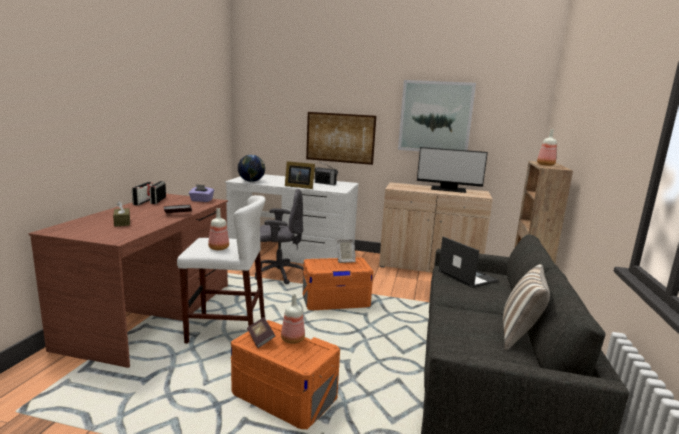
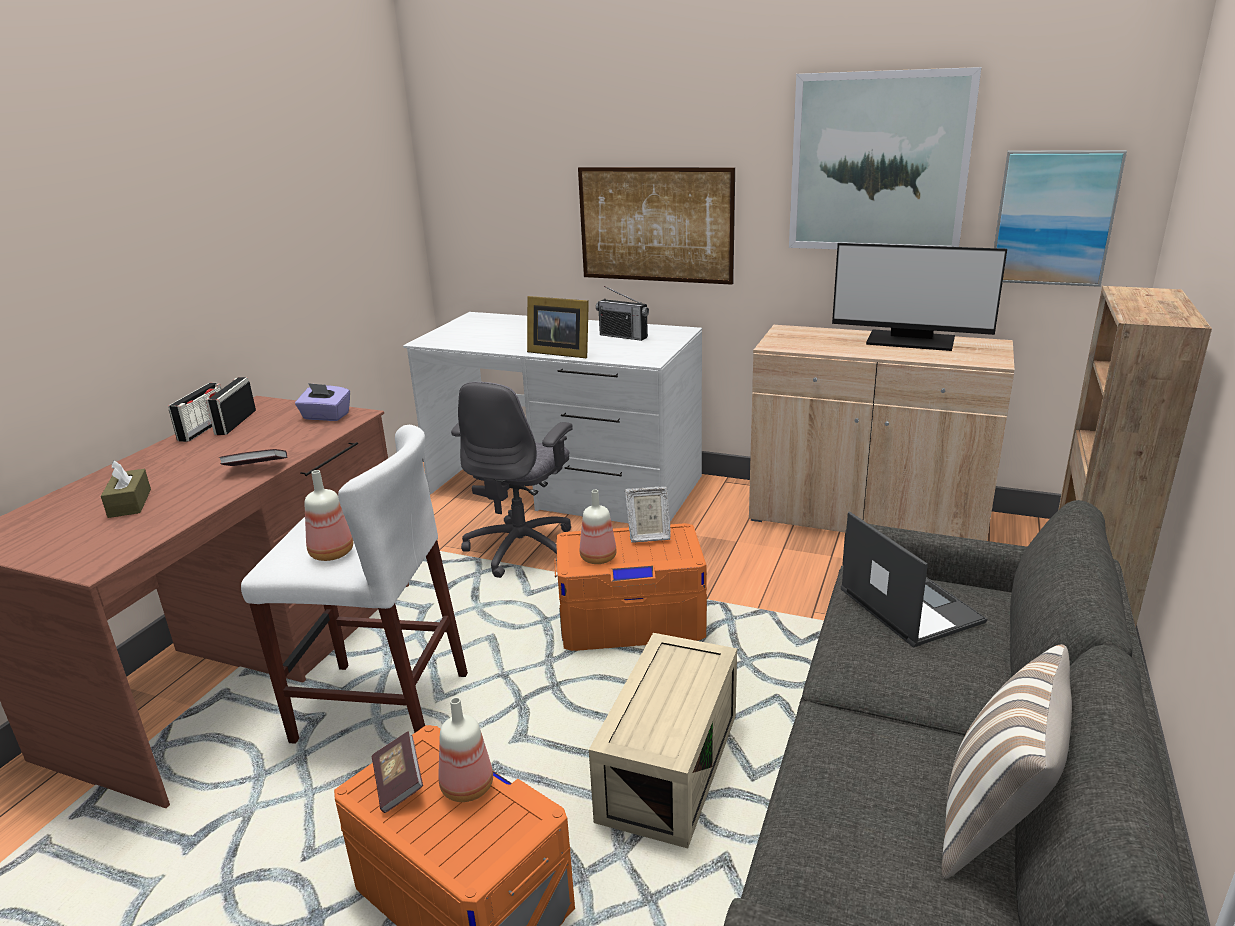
camera: 10 degrees right, 10 degrees up
globe [238,155,265,182] -> none
grey office chair [255,189,303,284] -> grey office chair turned 105 degrees clockwise [451,382,573,578]
bottle [537,129,557,166] -> bottle moved to [580,490,617,564]
none -> beige storage box [589,633,737,848]
none -> picture [994,150,1127,287]

